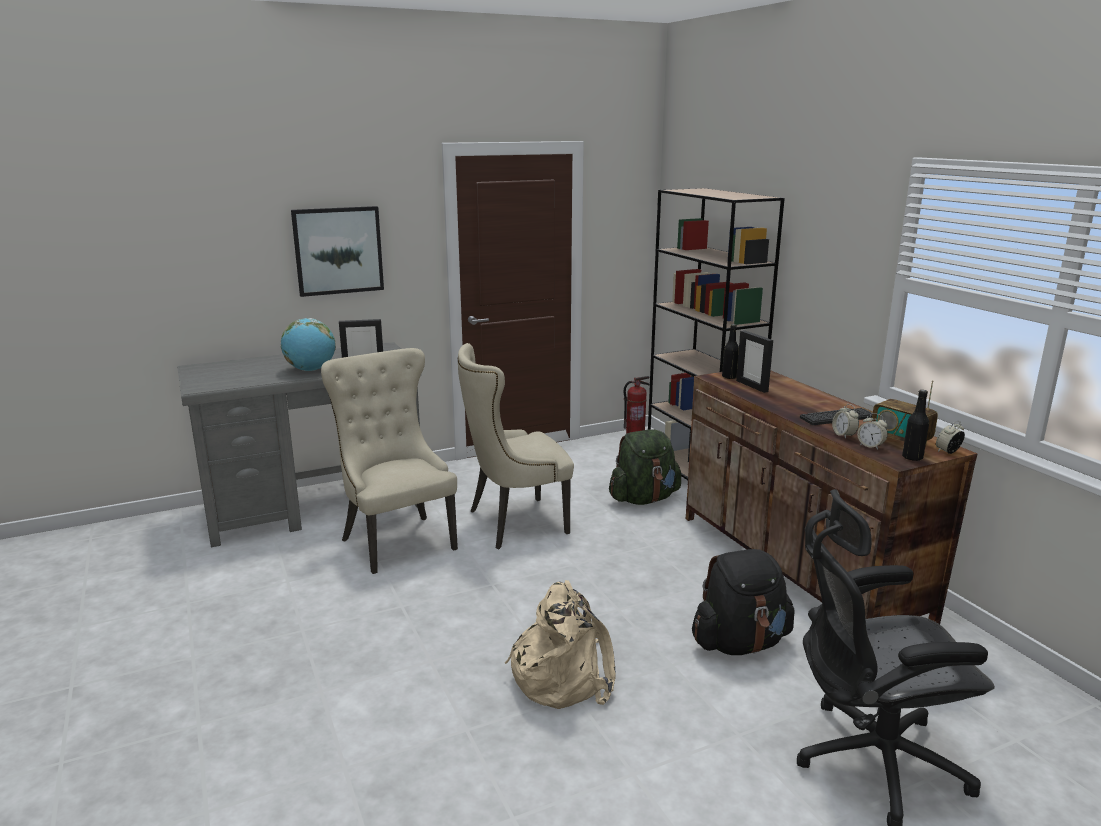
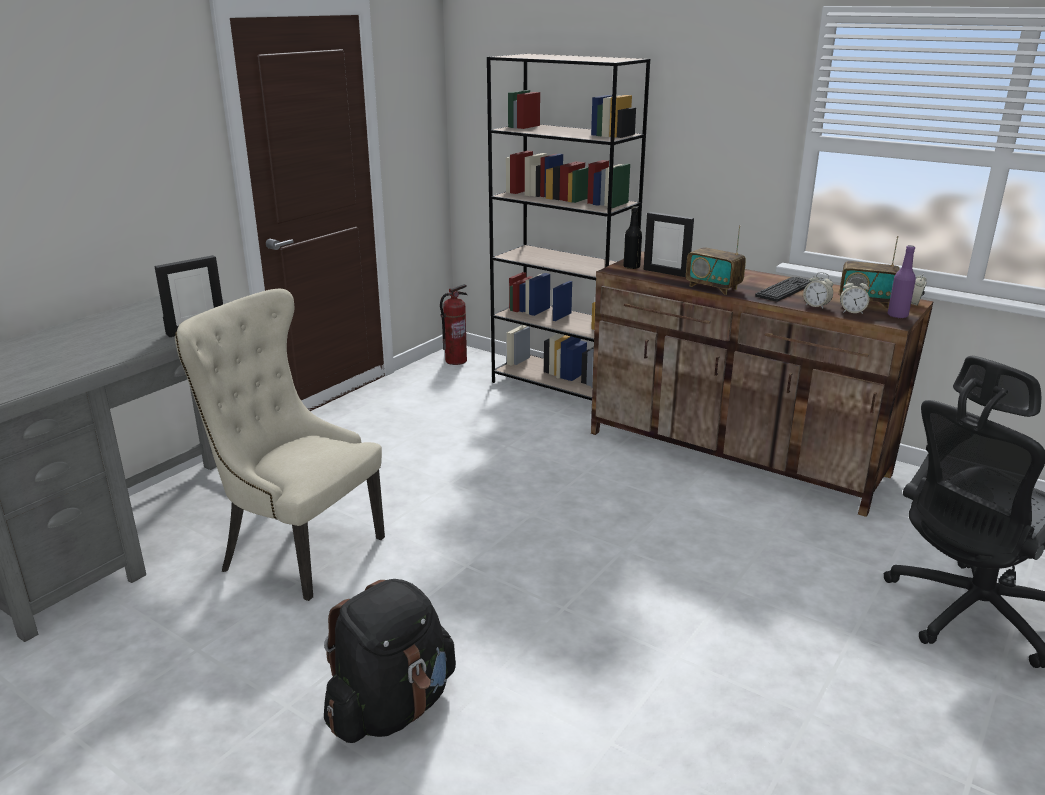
camera: 30 degrees left, 5 degrees up
globe [281,318,336,371] -> none
picture [291,206,384,297] -> none
beige chair [458,343,574,549] -> none
beige backpack [505,580,616,709] -> none
green backpack [609,429,681,505] -> none
black backpack [692,549,795,655] -> black backpack moved to [324,579,456,743]
black bottle [902,390,929,461] -> purple bottle [888,245,916,318]
none -> radio [686,225,746,295]

